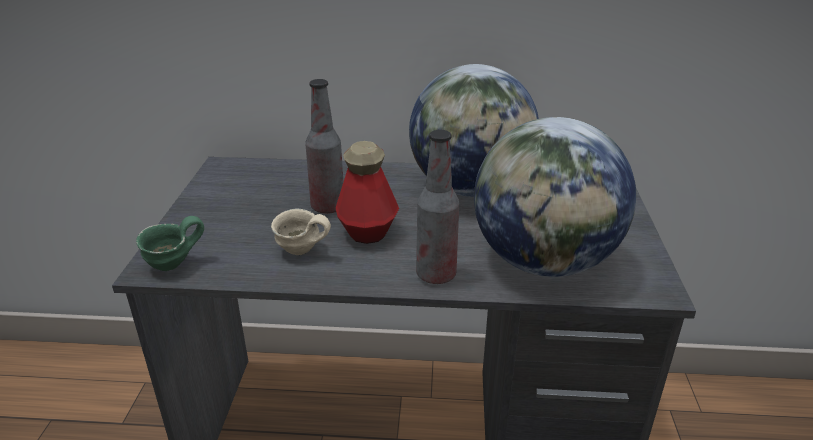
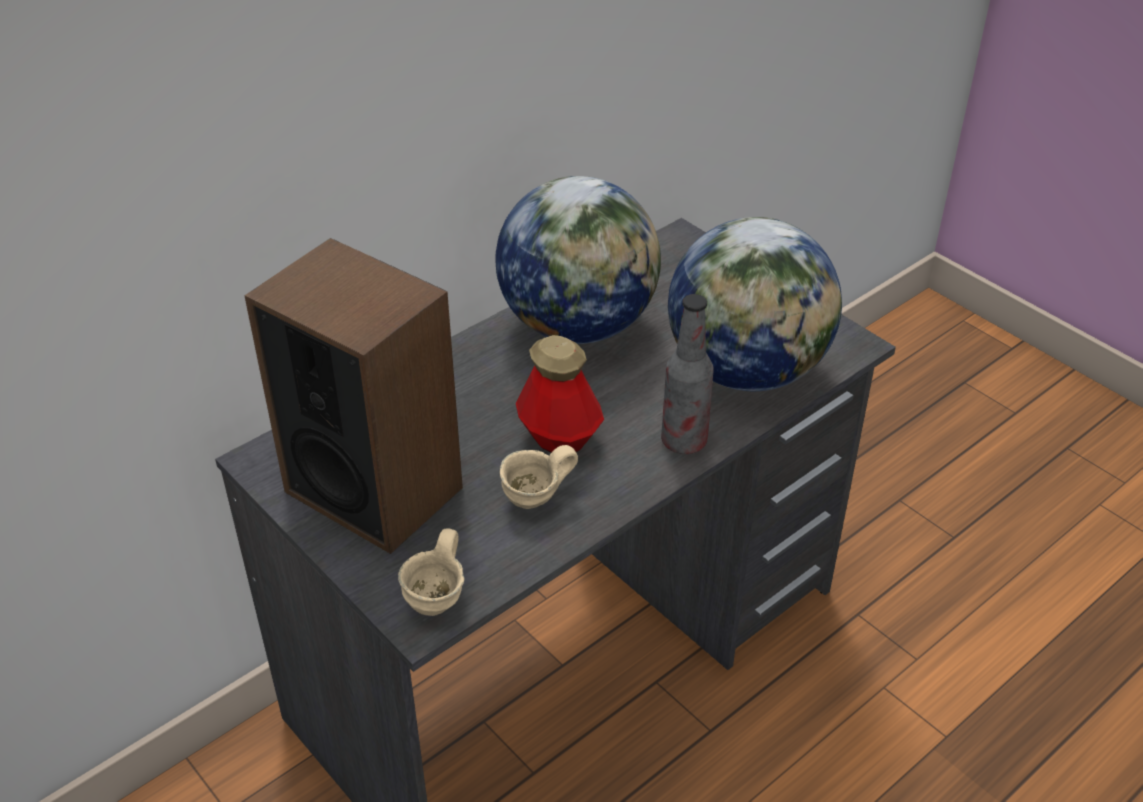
camera: 45 degrees left, 10 degrees up
green mug [136,216,204,271] -> beige mug [398,528,464,616]
bottle [305,79,344,214] -> none
none -> speaker [244,238,463,554]

